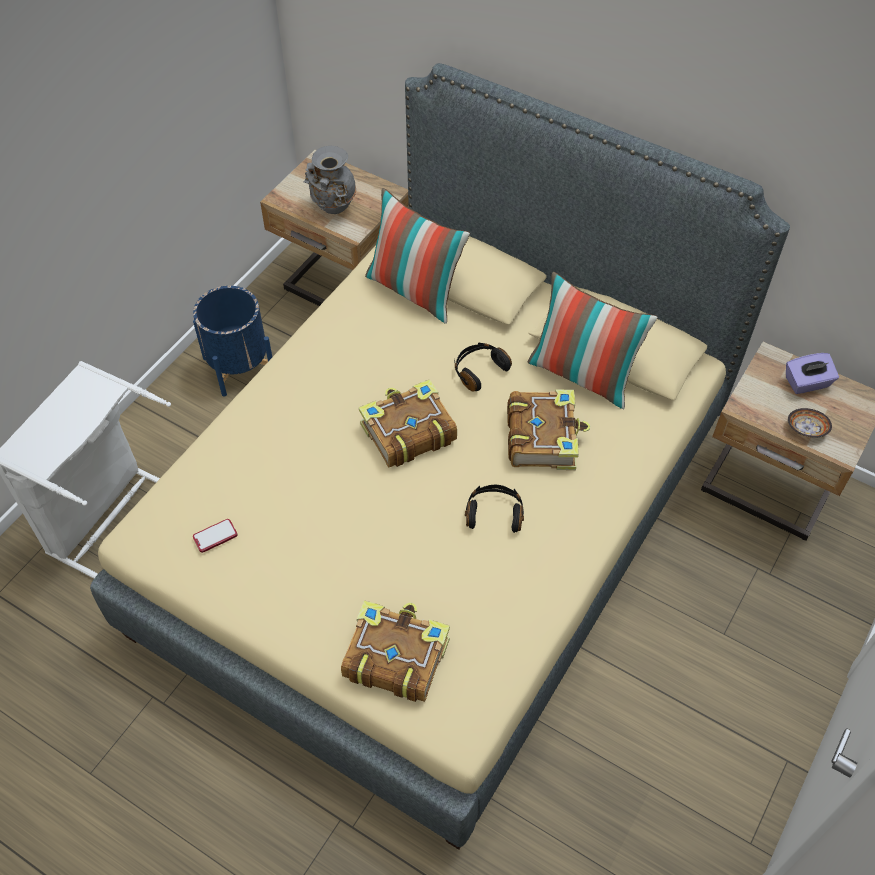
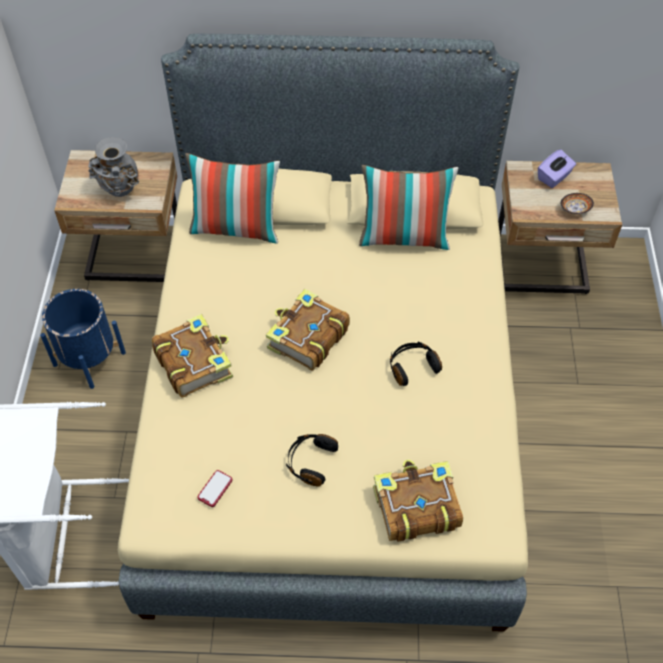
camera: 30 degrees left, 0 degrees up
black headphones [454,343,512,392] -> black headphones moved to [286,434,338,487]
book [507,390,591,470] -> book moved to [152,314,233,397]

